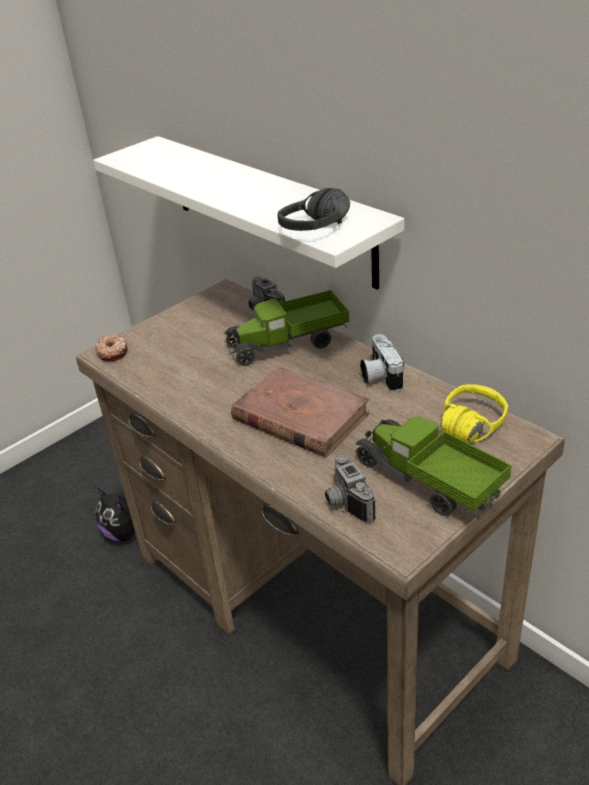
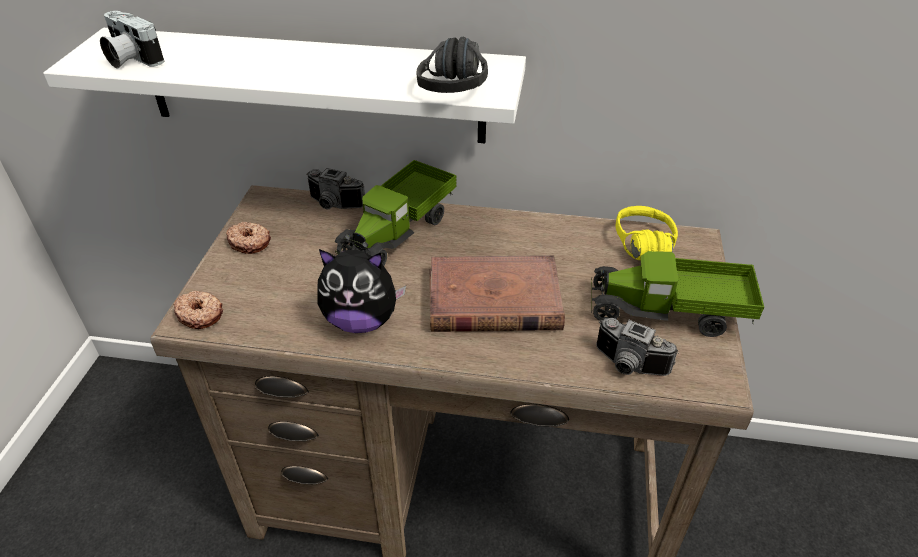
camera: 40 degrees left, 5 degrees up
plush toy [95,488,135,542] -> plush toy moved to [317,249,406,333]
camera [360,334,404,392] -> camera moved to [100,11,164,69]
none -> donut [226,222,271,254]

